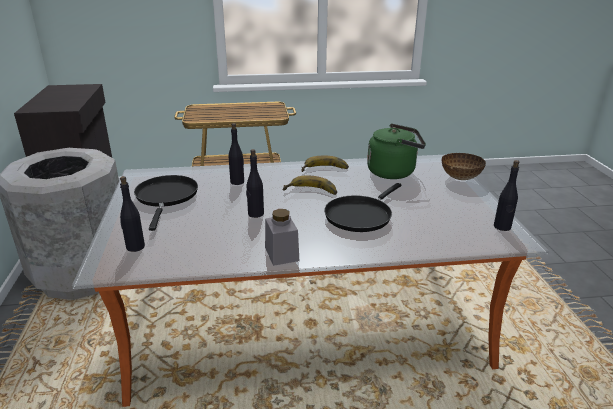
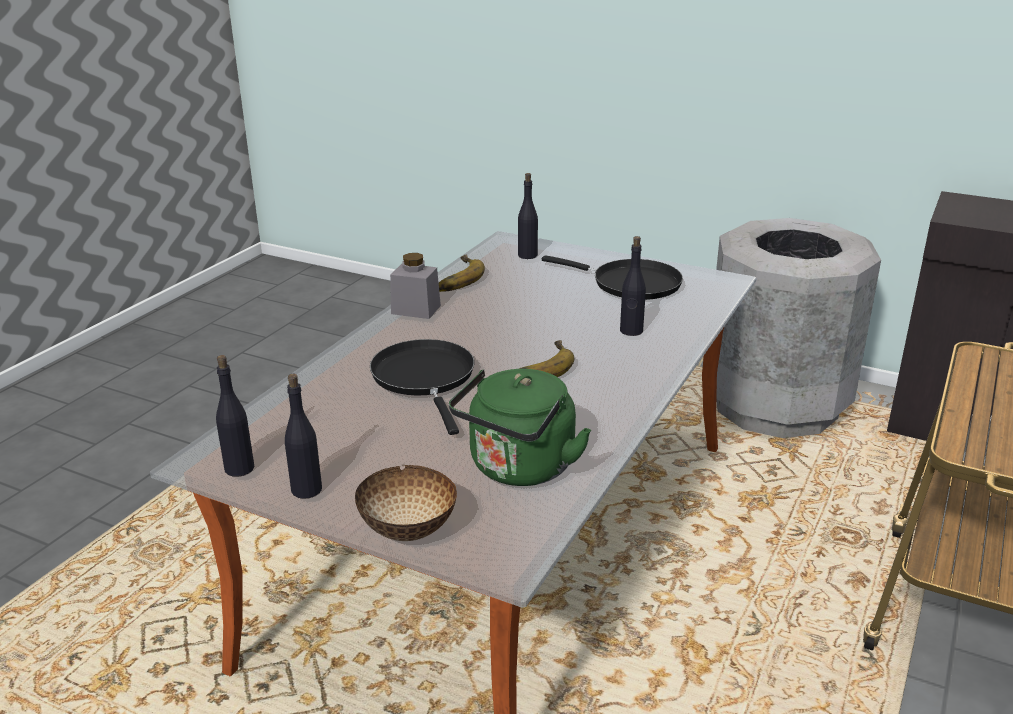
camera: 125 degrees right, 0 degrees up
black bottle [246,149,264,218] -> black bottle moved to [285,374,322,499]
banana [301,156,349,172] -> banana moved to [439,255,485,292]

